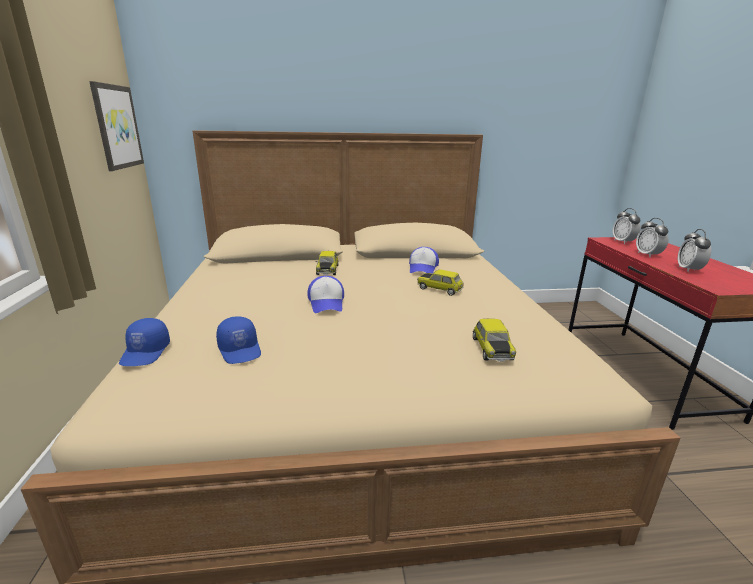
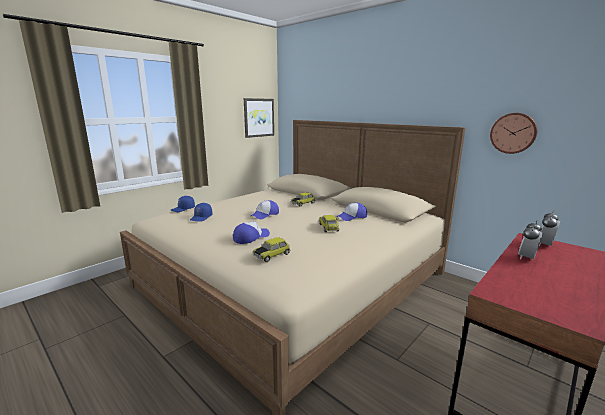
camera: 50 degrees right, 5 degrees down
alarm clock [678,229,711,272] -> none
none -> cap [233,221,270,244]
none -> wall clock [490,113,537,154]

